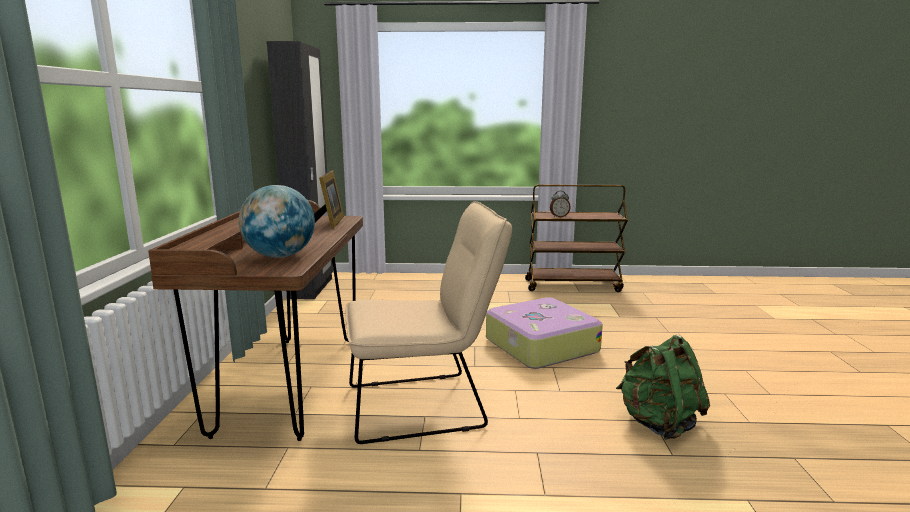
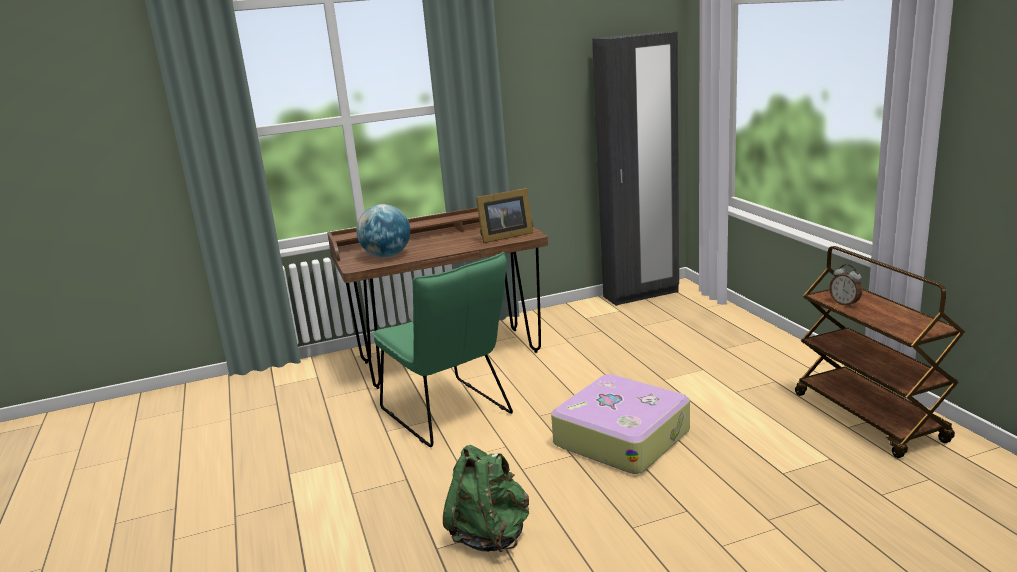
camera: 70 degrees right, 5 degrees up
beige chair [345,201,512,444] -> green chair [372,252,513,447]

